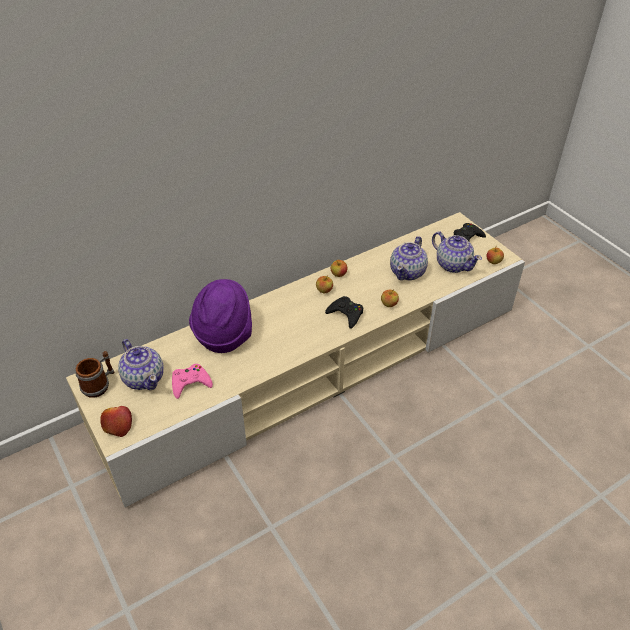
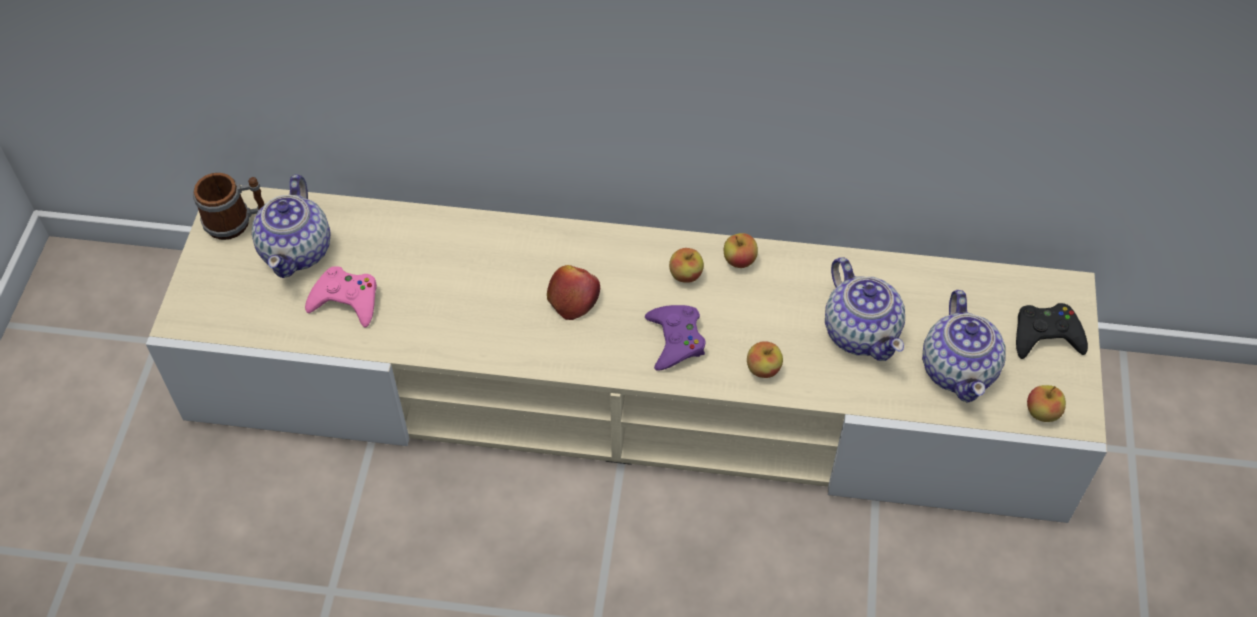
camera: 40 degrees right, 10 degrees up
apple [100,406,132,437] -> apple moved to [547,265,600,320]
purple hat [189,279,252,353] -> none
black game controller [325,296,363,329] -> purple game controller [645,305,705,371]
teapot [390,236,428,280] -> teapot turned 90 degrees counterclockwise [825,257,905,361]

